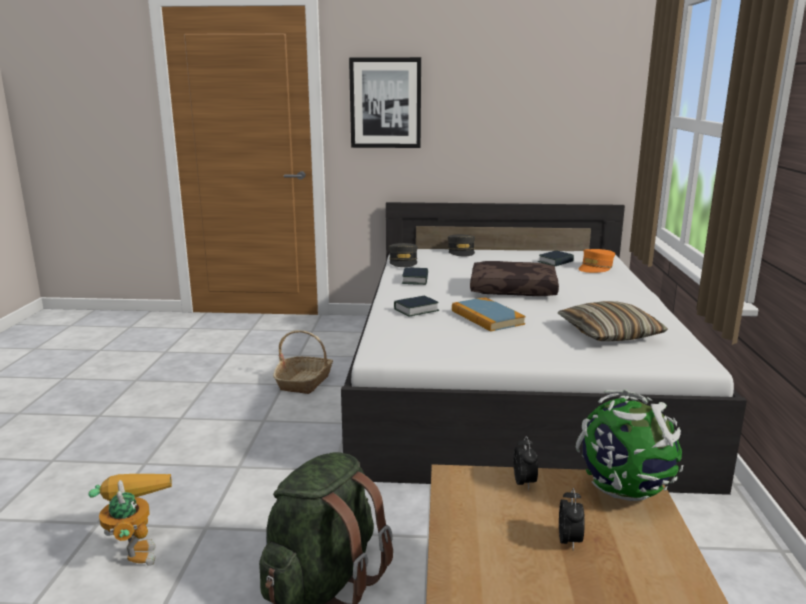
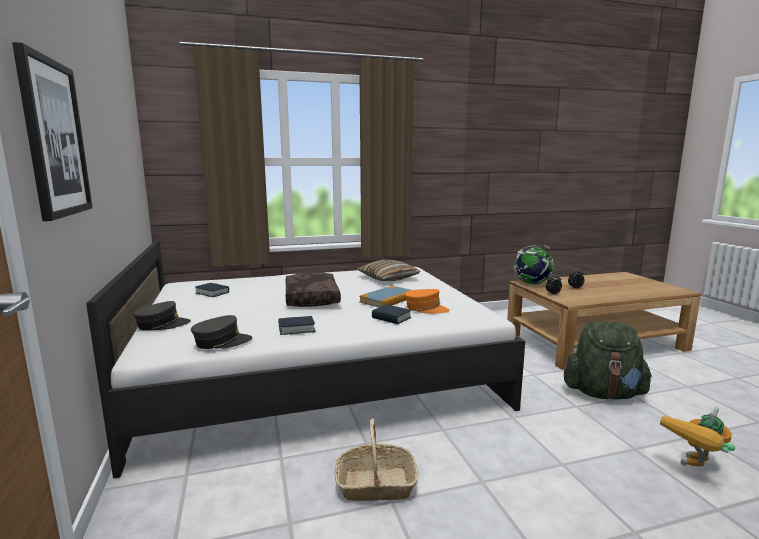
camera: 110 degrees left, 5 degrees down
orange cap [579,249,615,273] -> orange cap moved to [405,289,450,314]

